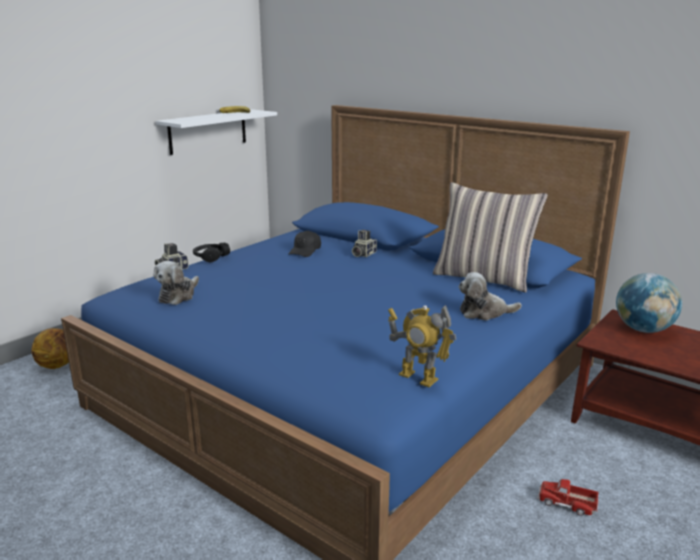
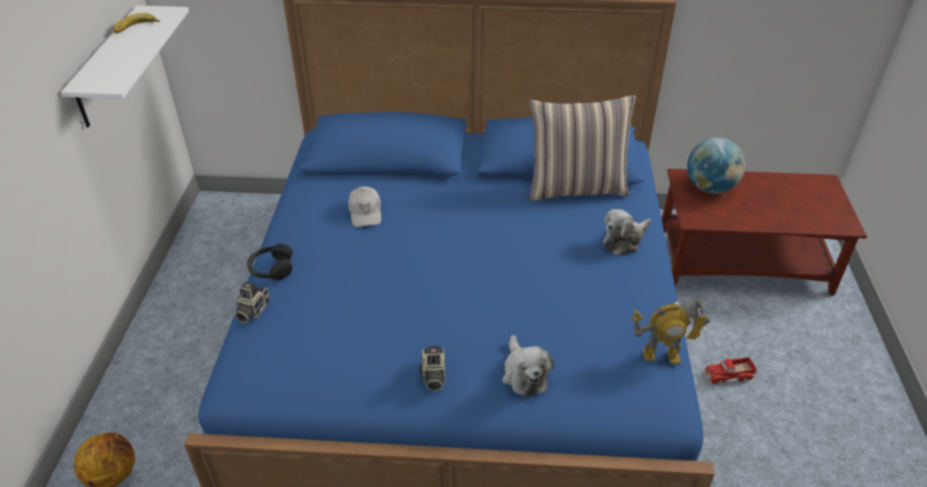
camera: 35 degrees left, 20 degrees up
plush toy [154,261,199,305] -> plush toy moved to [502,335,554,397]
black cap [289,231,321,257] -> white cap [348,186,381,227]
camera [352,230,377,257] -> camera moved to [420,346,446,391]

